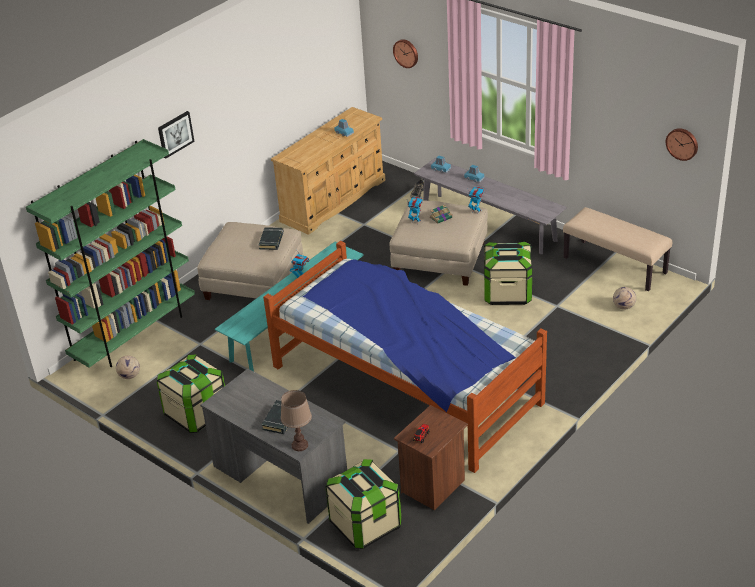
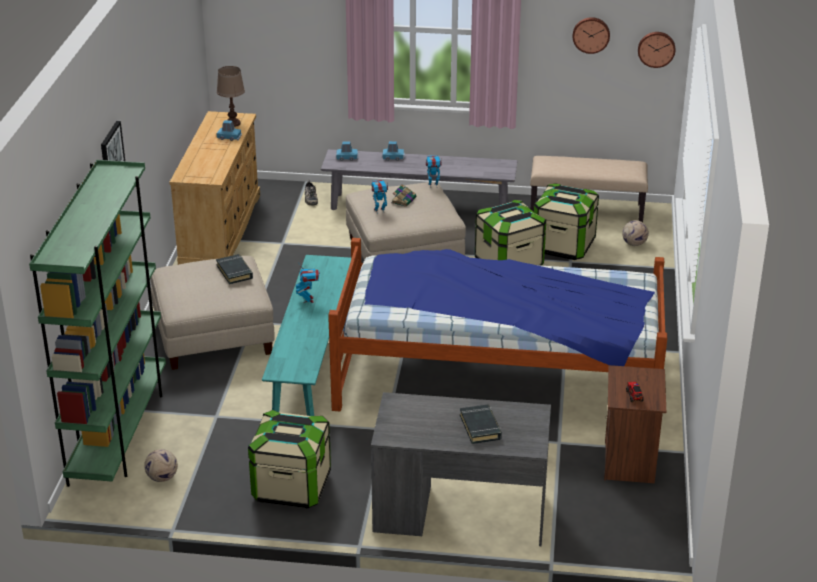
camera: 35 degrees left, 5 degrees down
brown table lamp [281,390,312,451] -> brown table lamp moved to [217,66,245,127]
storage box [326,459,402,549] -> storage box moved to [534,183,599,260]
wall clock [393,39,418,68] -> wall clock moved to [573,17,610,54]

